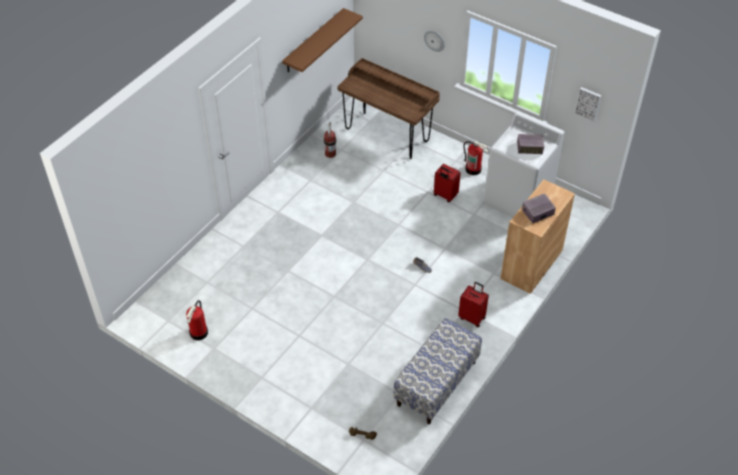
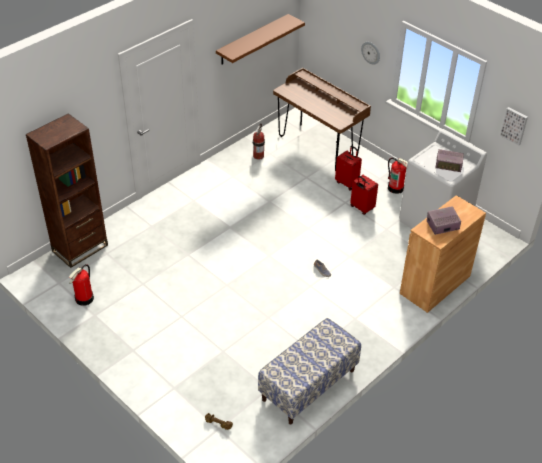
camera: 10 degrees right, 5 degrees down
red suitcase [458,282,489,328] -> red suitcase moved to [335,146,362,191]
none -> brown bookcase [26,113,108,268]

